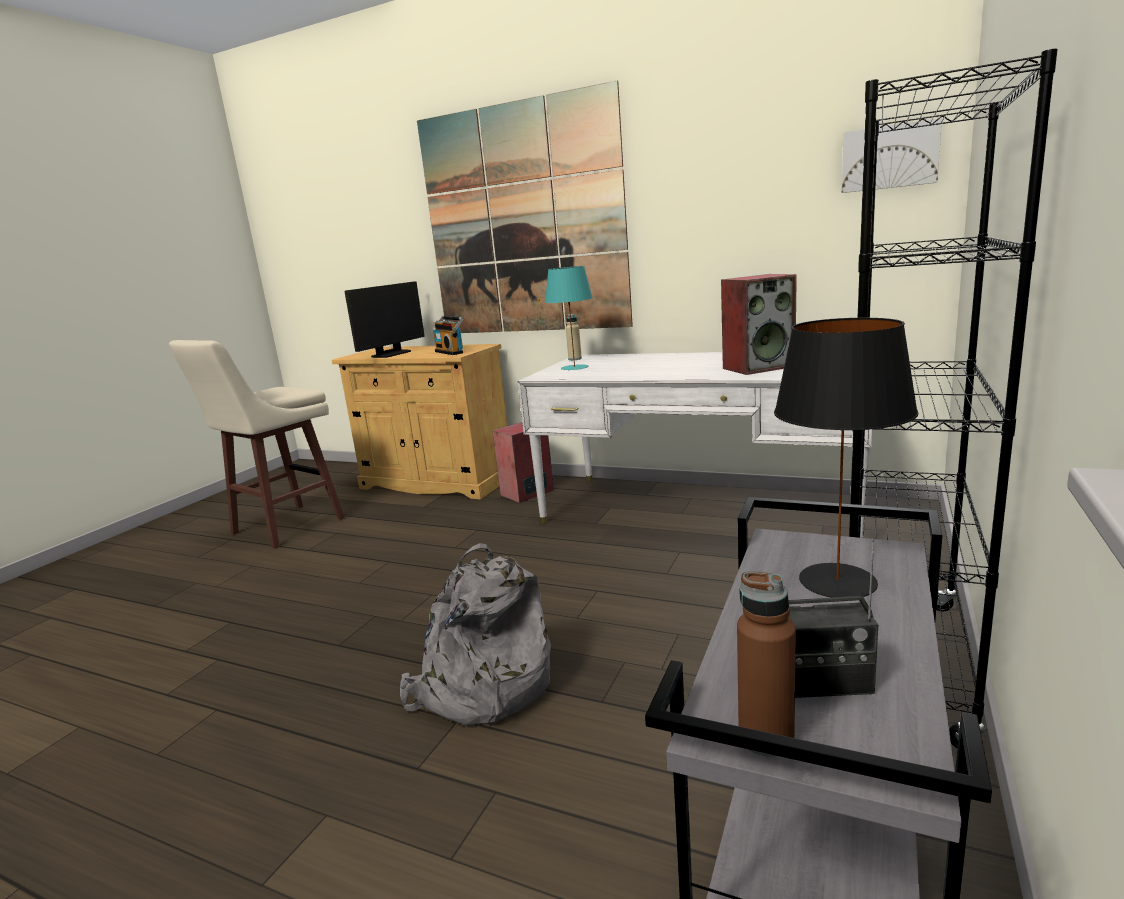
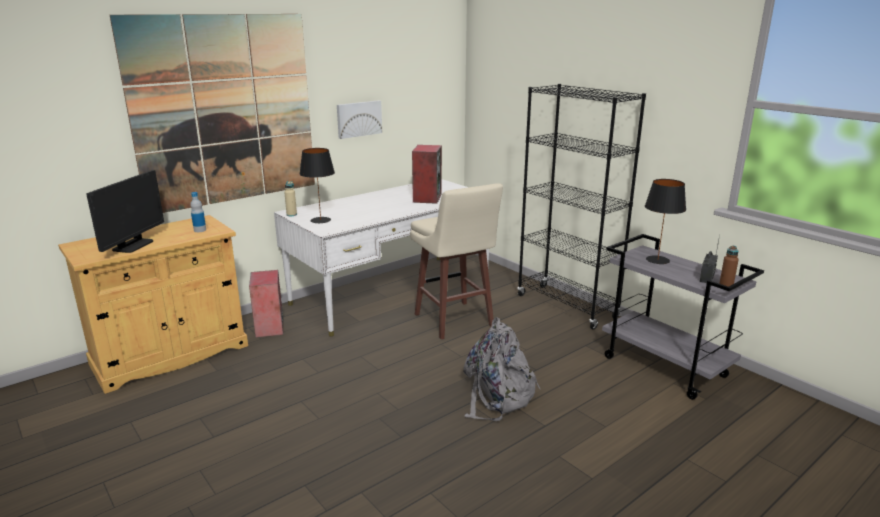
camera: 65 degrees left, 5 degrees up
beige stool [169,340,345,549] -> beige stool moved to [410,183,503,339]
monitor [345,281,425,358] -> monitor turned 45 degrees clockwise [86,170,164,253]
radio [433,316,464,355] -> bottle [190,192,206,232]
turquoise table lamp [545,266,593,370] -> black table lamp [299,148,335,223]
picture [842,118,942,193] -> picture moved to [337,100,382,139]

